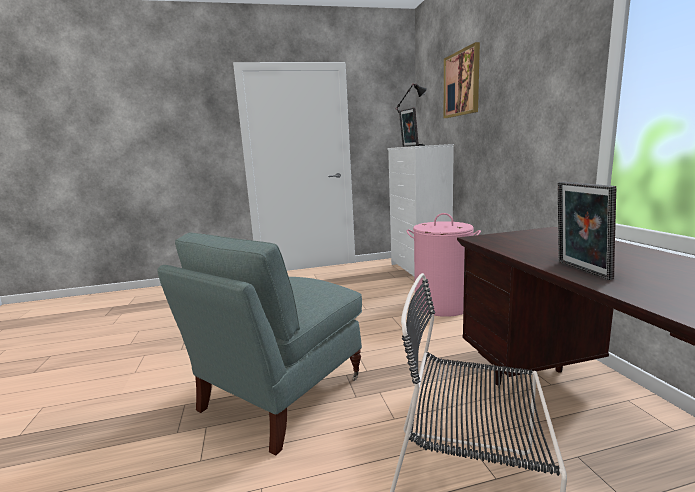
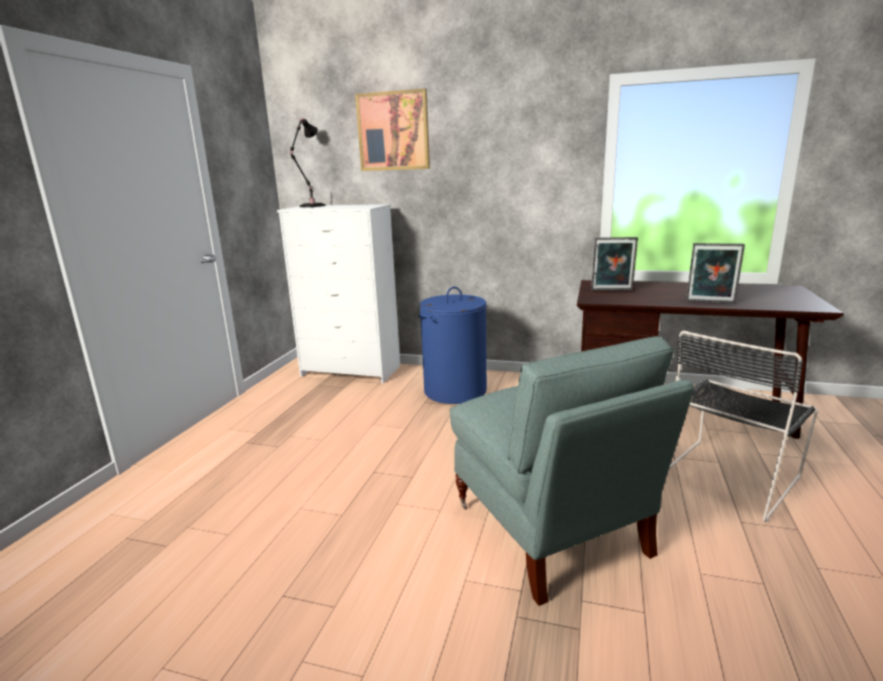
camera: 60 degrees left, 5 degrees up
picture frame [399,108,419,147] -> picture frame moved to [591,237,638,291]
pink laundry basket [407,213,481,317] -> blue laundry basket [419,286,487,404]

